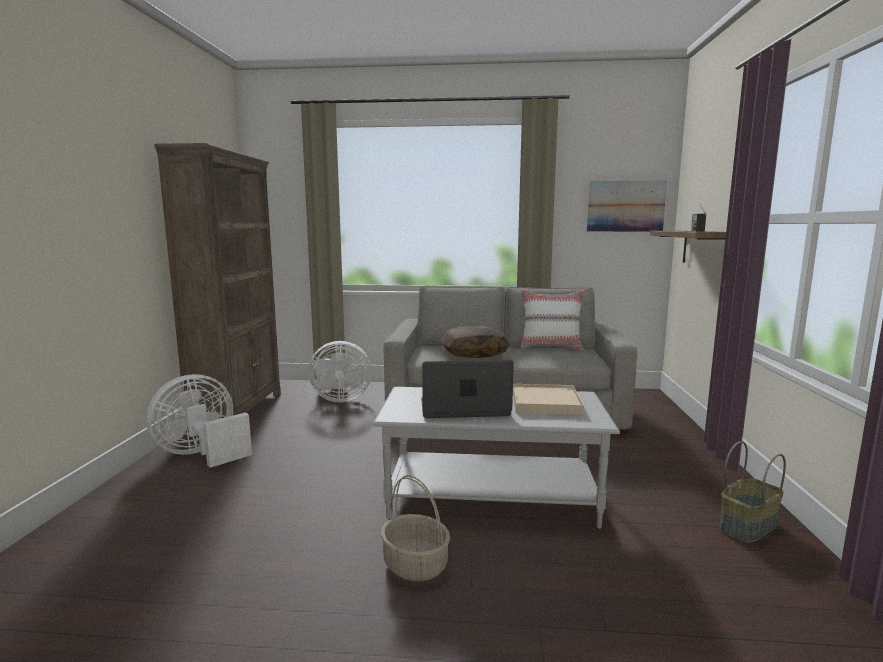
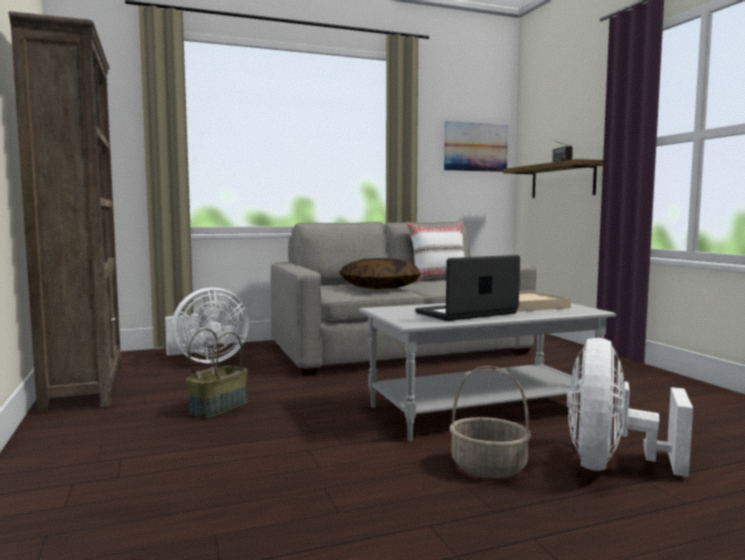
camera: 25 degrees left, 5 degrees down
white fan [146,374,252,468] -> white fan moved to [567,338,693,477]
basket [719,441,786,543] -> basket moved to [186,328,248,418]

